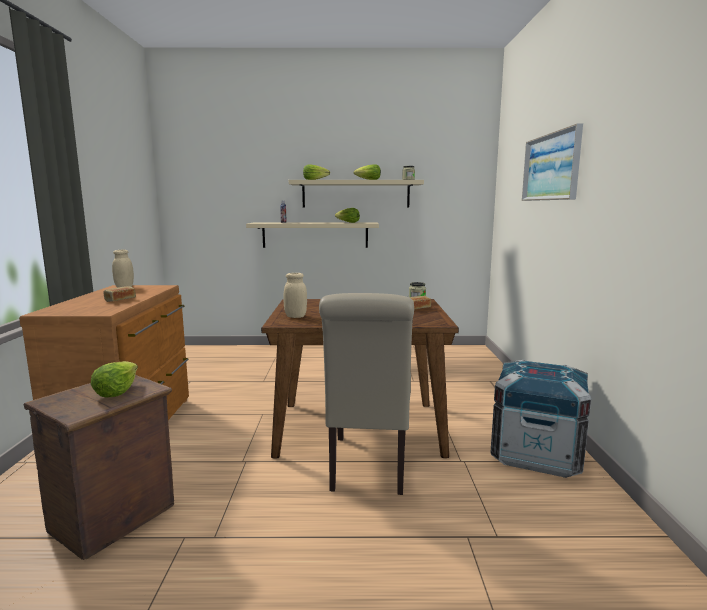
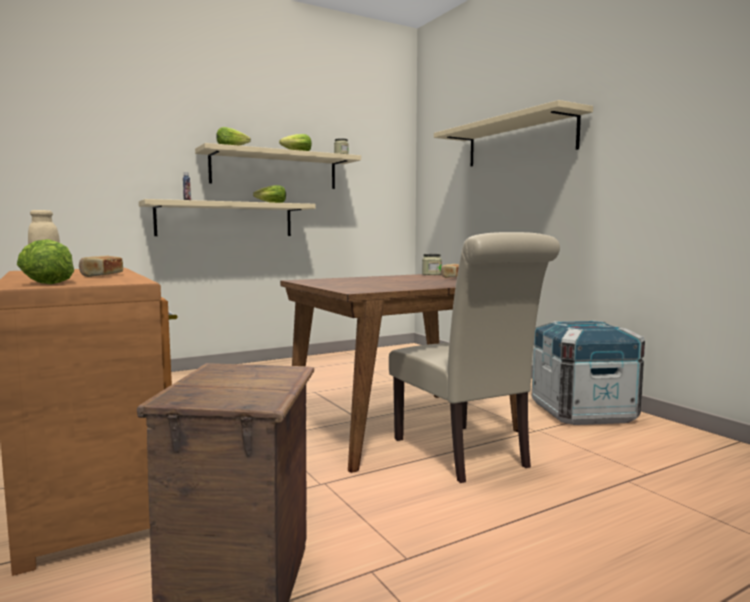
camera: 30 degrees left, 5 degrees down
lettuce [91,361,138,397] -> lettuce moved to [17,239,74,284]
beige jar [283,273,307,318] -> none
picture [522,123,583,201] -> beige shelf [434,100,593,167]

